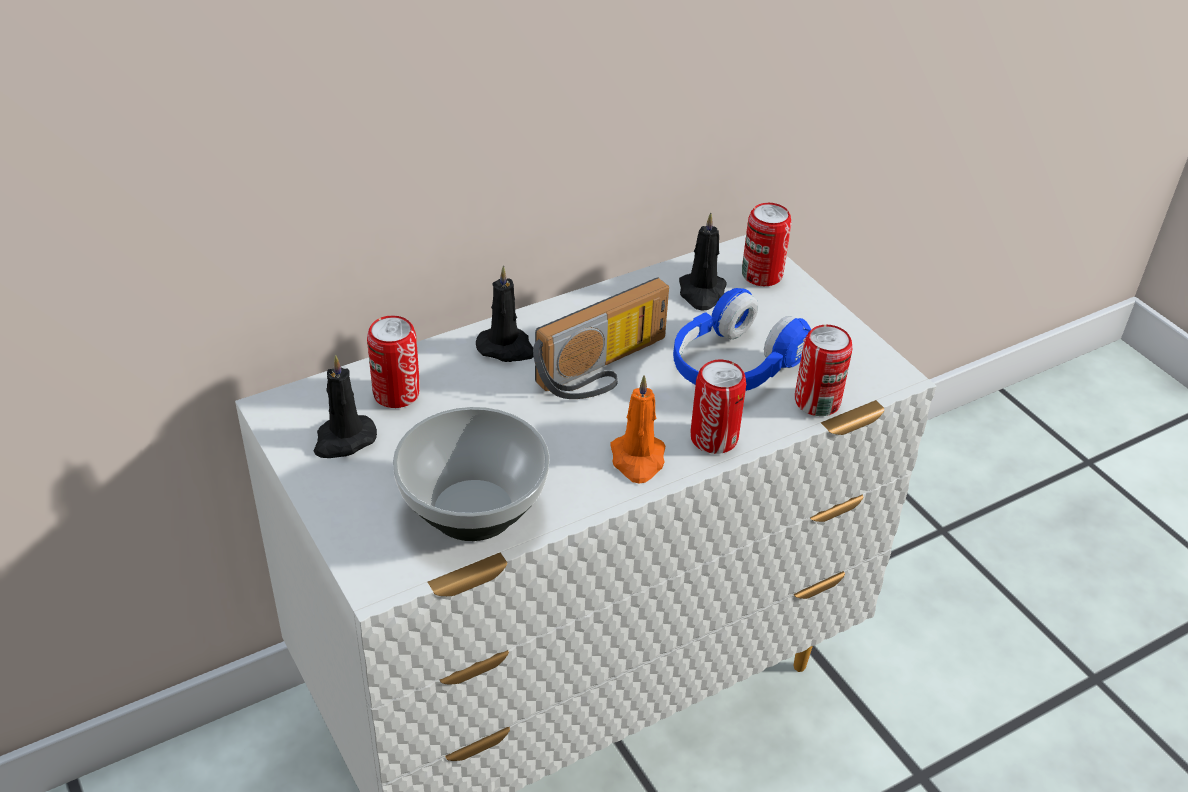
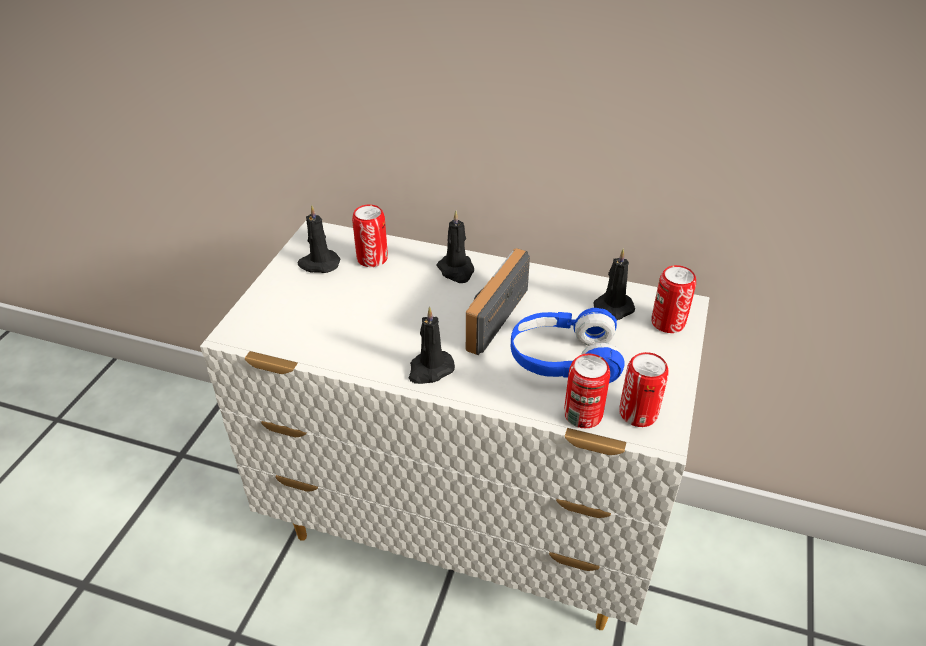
camera: 50 degrees right, 0 degrees up
bowl [393,407,550,541] -> none
radio [533,277,669,399] -> radio turned 105 degrees clockwise [466,248,530,355]
orange candle [610,375,666,484] -> black candle [409,307,455,384]
can [690,360,746,454] -> can moved to [619,352,669,427]

